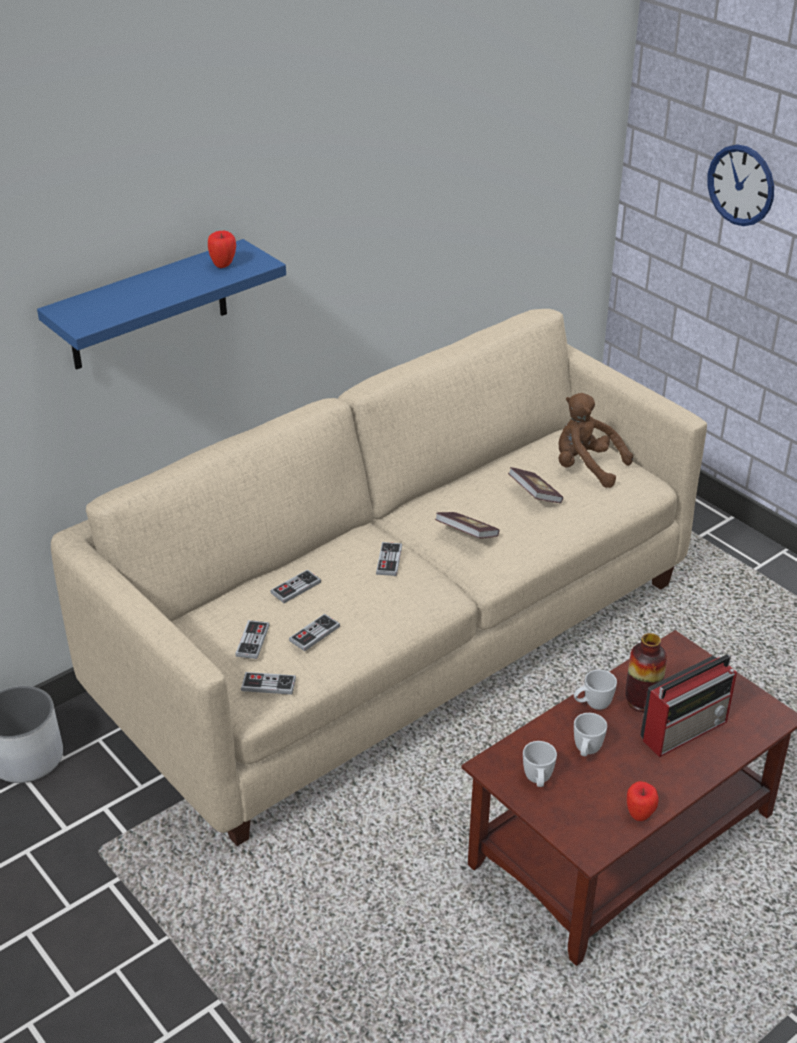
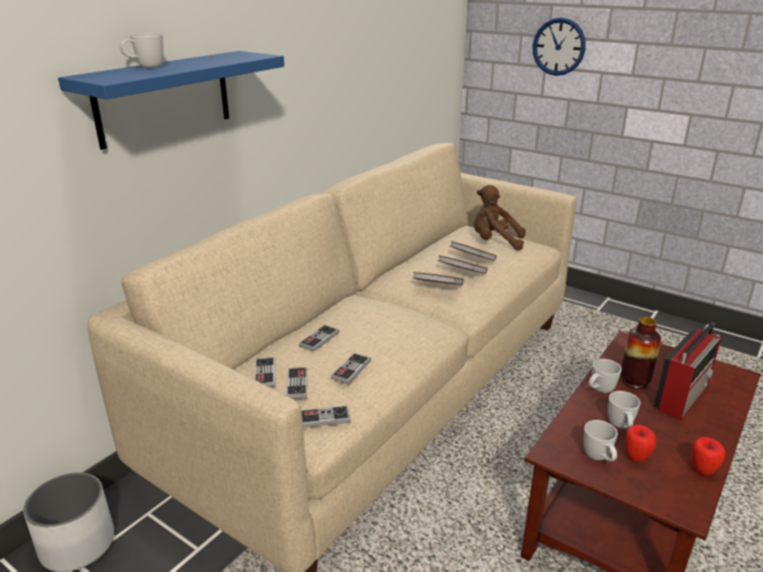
camera: 15 degrees left, 10 degrees down
apple [208,231,236,268] -> apple moved to [625,425,656,462]
game controller [376,542,402,576] -> game controller moved to [255,357,275,387]
none -> white mug [120,33,164,68]
none -> book [438,256,487,274]

